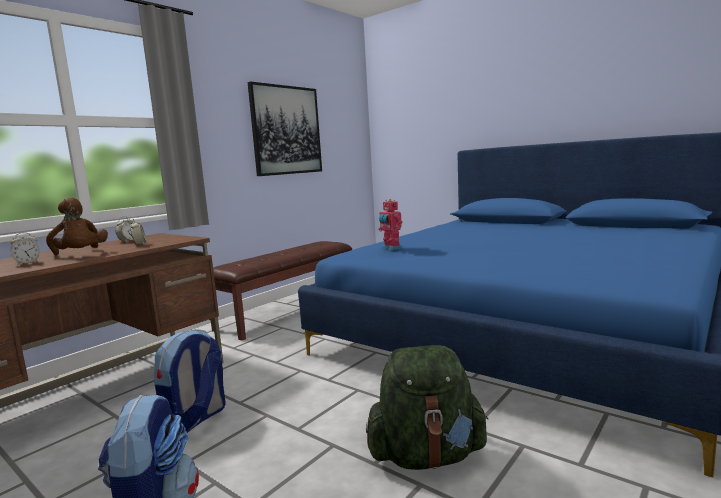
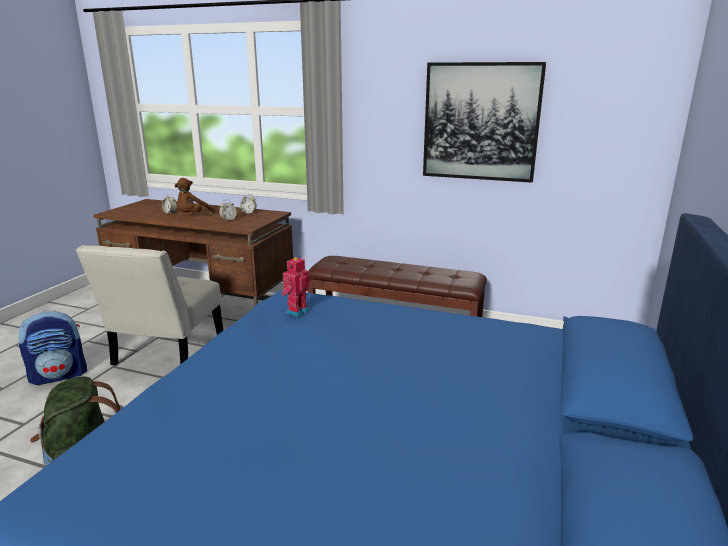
camera: 70 degrees right, 10 degrees up
backpack [154,329,226,433] -> white chair [76,245,223,365]

